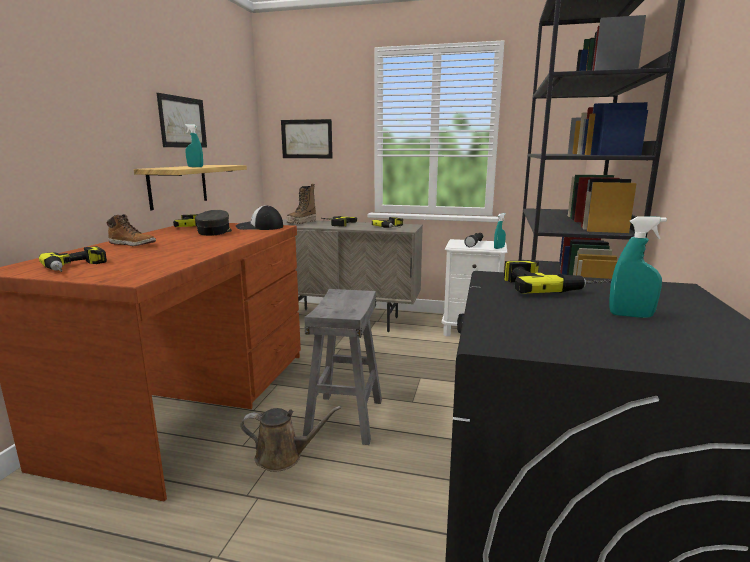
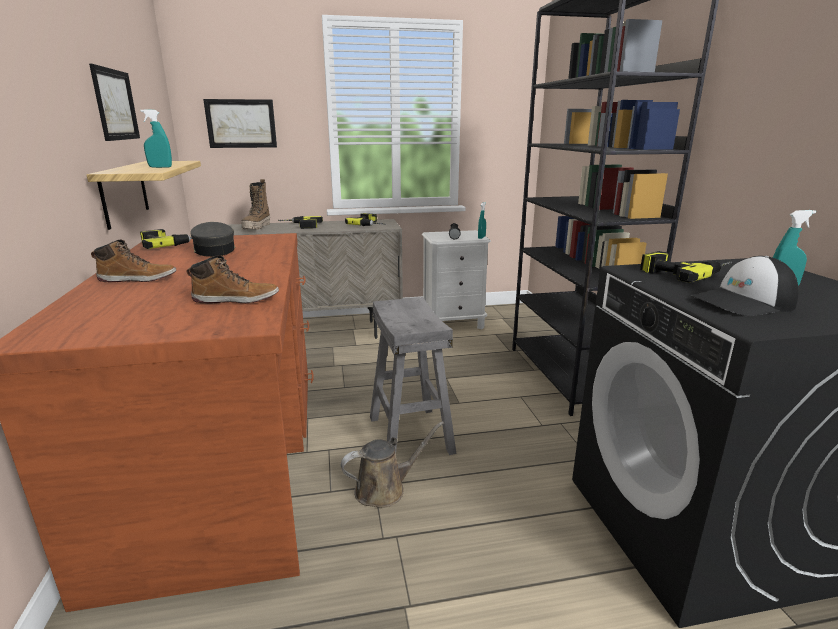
camera: 25 degrees left, 5 degrees up
power drill [39,246,107,272] -> none
cap [236,205,283,230] -> cap moved to [691,256,799,316]
none -> boot [186,255,279,304]

